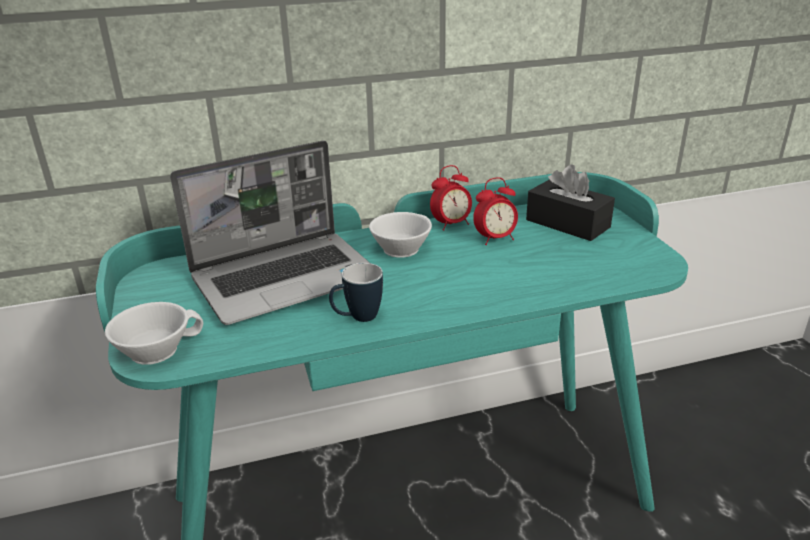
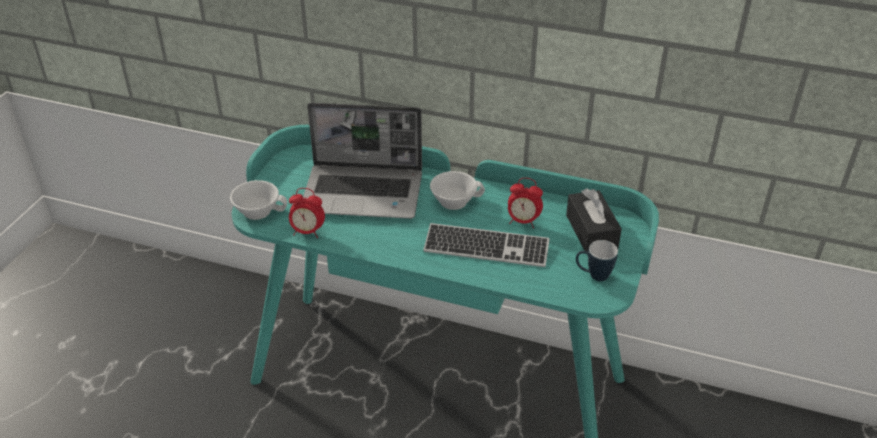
camera: 35 degrees right, 10 degrees up
mug [329,263,383,322] -> mug moved to [576,240,618,281]
alarm clock [430,165,472,231] -> alarm clock moved to [289,188,325,238]
none -> keyboard [423,223,550,267]

